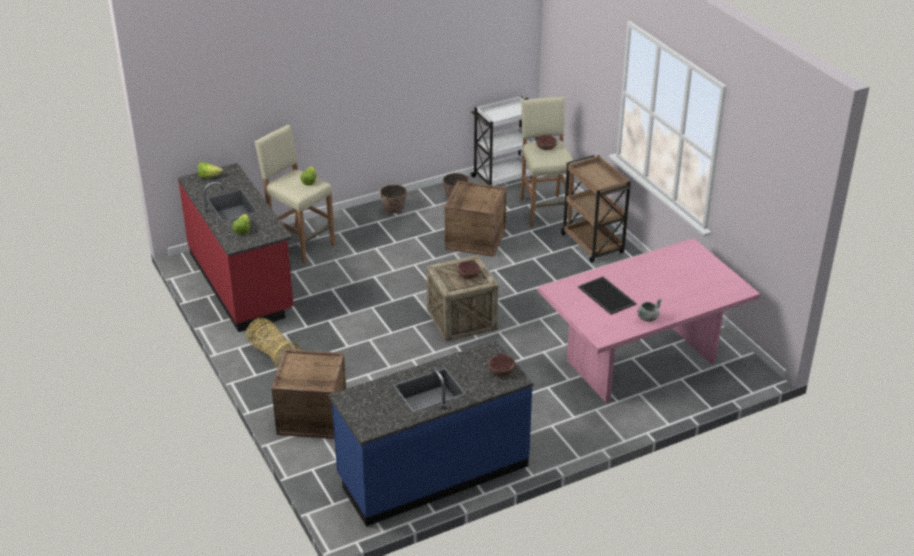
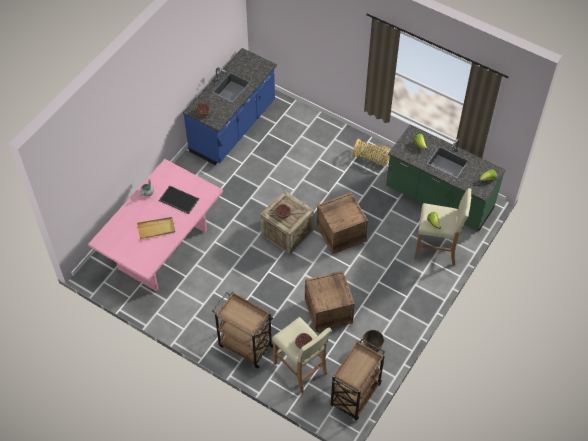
camera: 150 degrees right, 20 degrees up
red counter [178,163,294,332] -> green counter [386,124,506,231]
crate [271,349,346,439] -> crate moved to [317,192,368,254]
planter [380,184,407,214] -> none
white cart [470,96,538,186] -> brown cart [331,339,385,420]
none -> beige tray [137,217,175,239]

